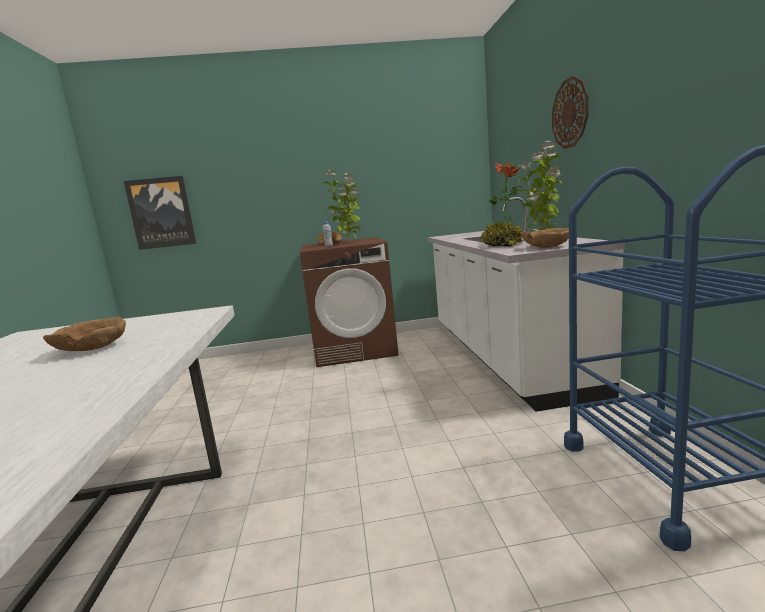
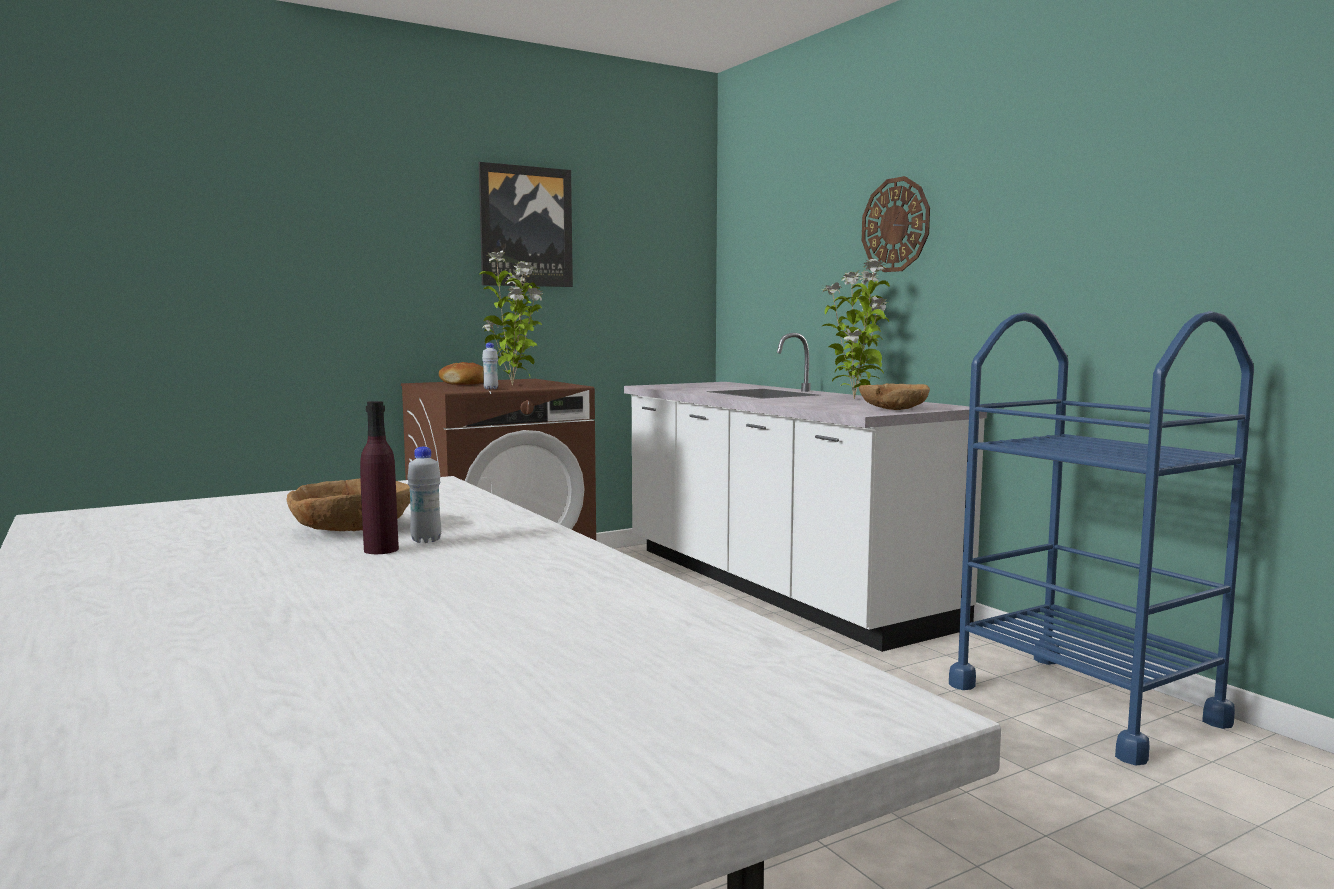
camera: 25 degrees left, 5 degrees down
picture [124,176,196,250] -> picture moved to [479,162,573,287]
potted plant [481,162,523,246] -> none
none -> purple bottle [360,401,399,554]
none -> white bottle [407,447,441,543]

